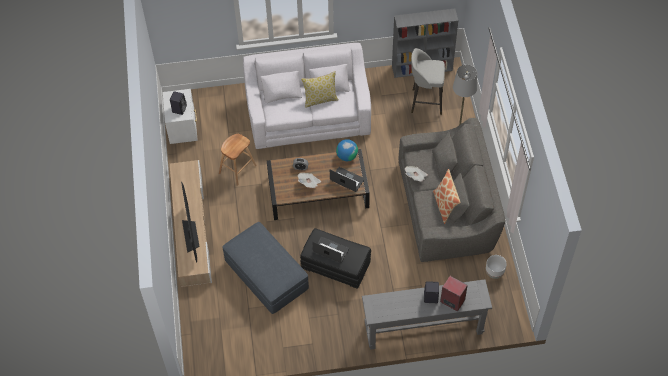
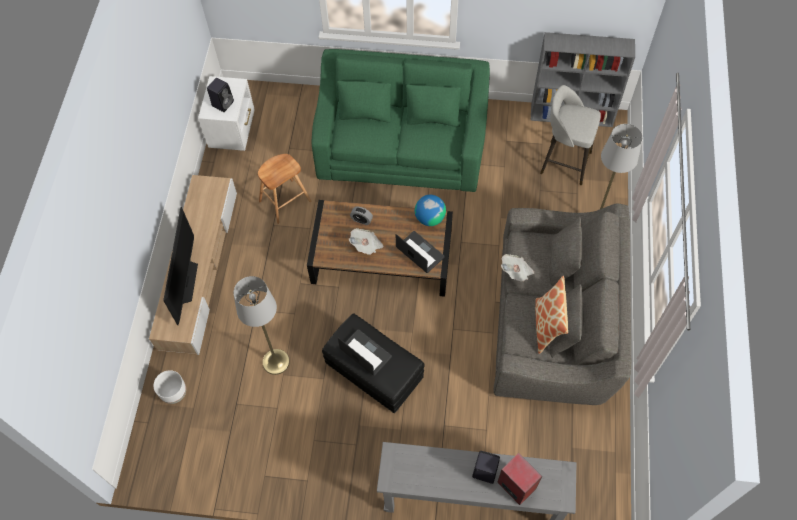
camera: 15 degrees right, 5 degrees up
grey ottoman [223,222,309,314] -> grey floor lamp [234,276,290,375]
white sofa [243,43,371,149] -> green sofa [312,49,490,192]
pillow [301,71,339,108] -> none
white planter [486,255,507,279] -> white planter moved to [153,370,186,404]

